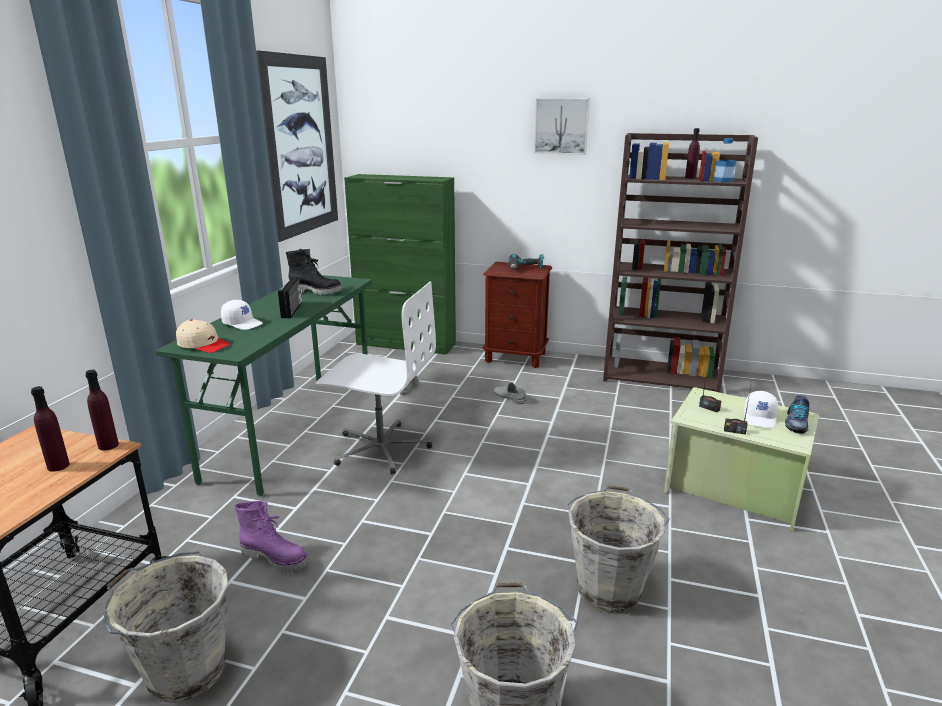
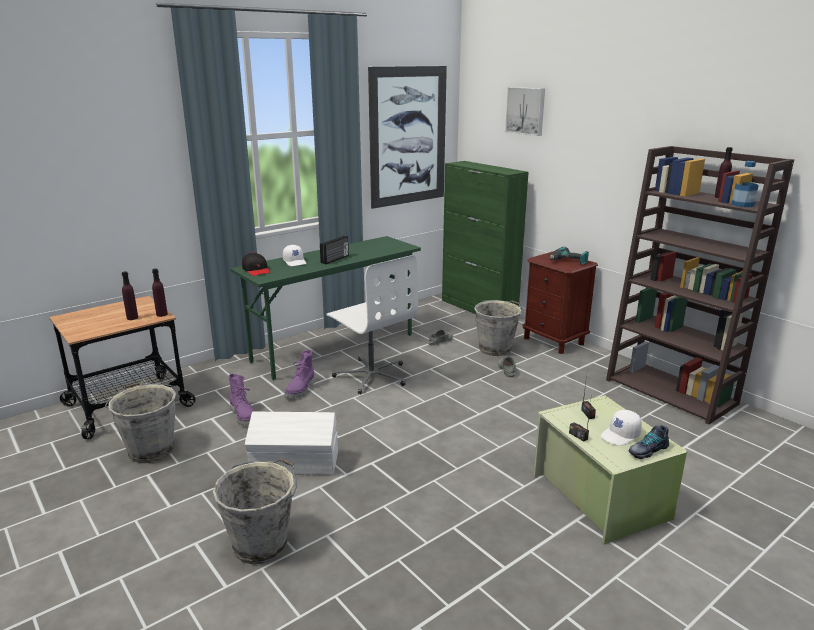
camera: 35 degrees right, 0 degrees up
beige cap [176,319,231,353] -> black cap [242,252,270,276]
black boot [286,249,343,295] -> none
picture [534,98,590,155] -> picture moved to [505,87,545,136]
grey bucket [567,485,670,613] -> grey bucket moved to [474,300,523,356]
none -> white storage box [245,412,338,475]
none -> purple boot [285,350,315,398]

